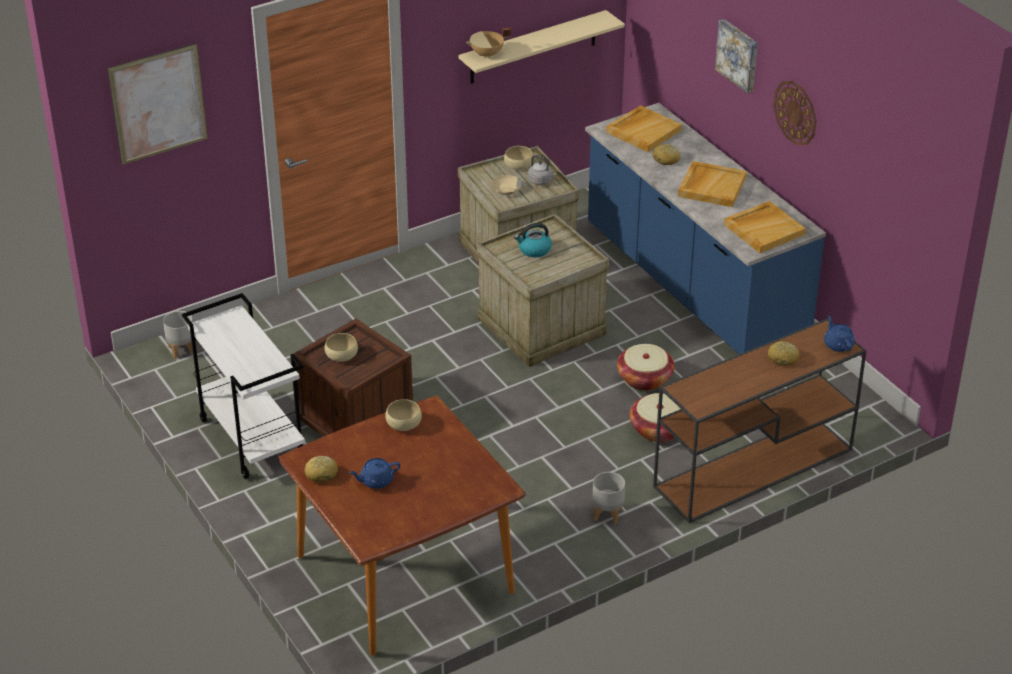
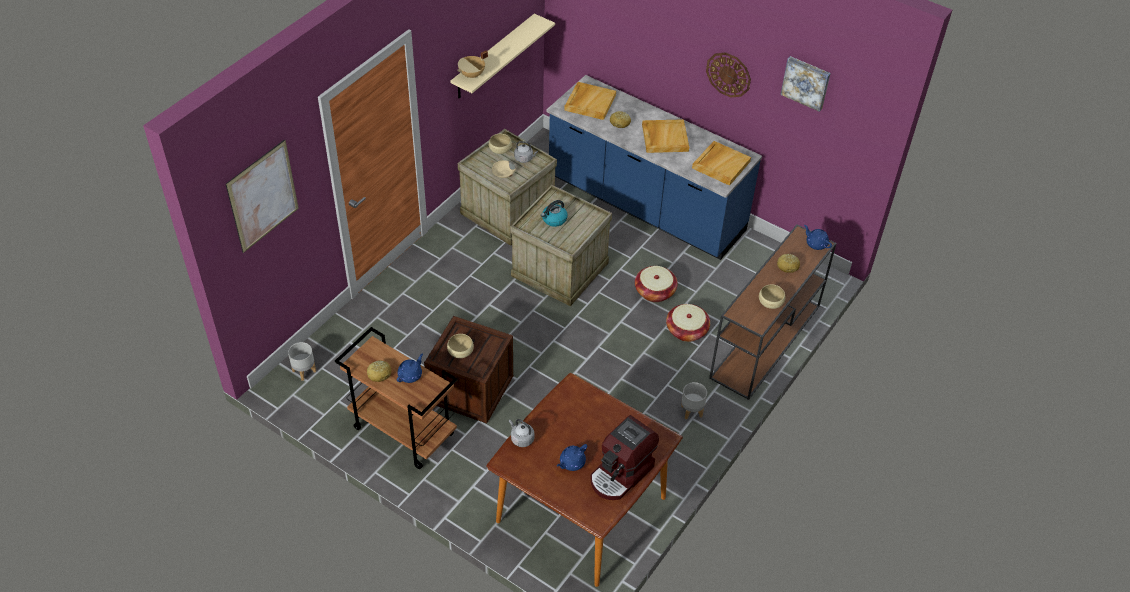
camera: 25 degrees left, 10 degrees up
white cart [181,293,305,479] -> brown cart [335,327,458,469]
bread [305,456,338,483] -> bread moved to [367,360,391,382]
beige bowl [385,399,422,431] -> beige bowl moved to [759,284,785,309]
picture [715,19,758,93] -> picture moved to [780,56,831,112]
none -> blue teapot [397,353,423,383]
none -> grey kettle [509,419,535,447]
none -> coffee machine [591,415,659,500]

